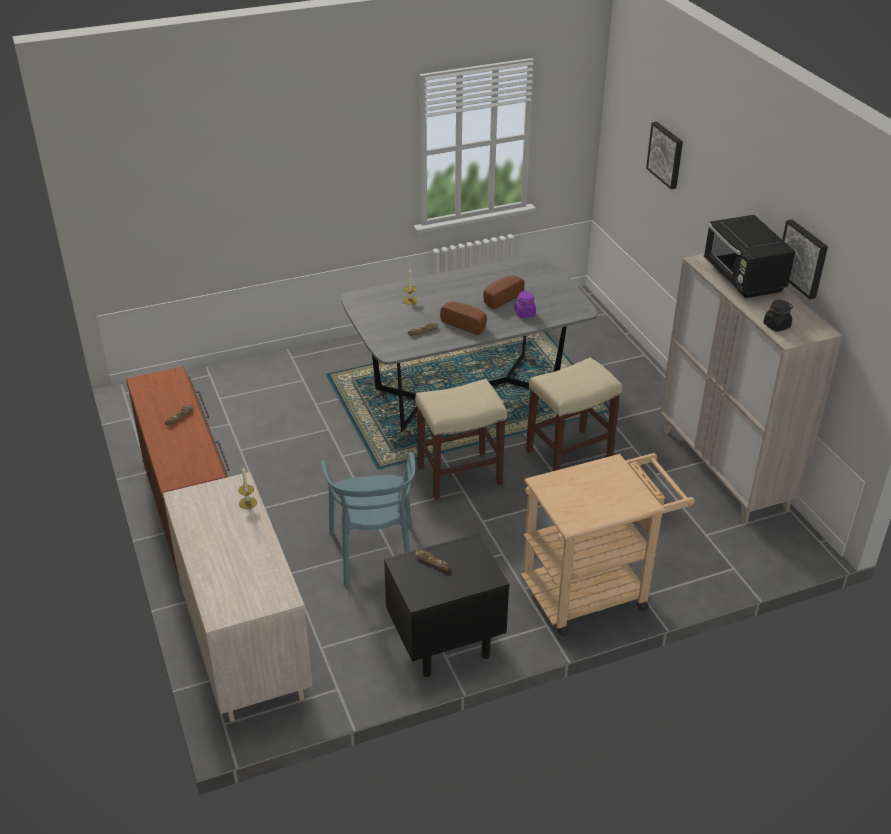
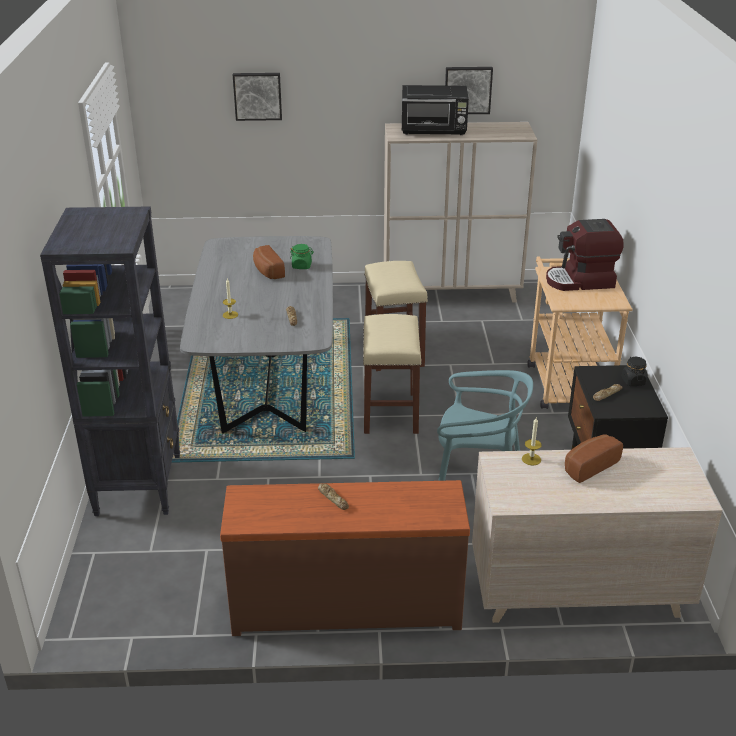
camera: 70 degrees left, 5 degrees down
bread [440,301,487,335] -> bread moved to [565,434,623,483]
purple jar [514,291,536,318] -> green jar [290,244,314,269]
black jar [764,300,793,332] -> black jar moved to [622,357,648,386]
none -> black bookcase [40,206,180,516]
none -> coffee machine [546,219,624,291]

